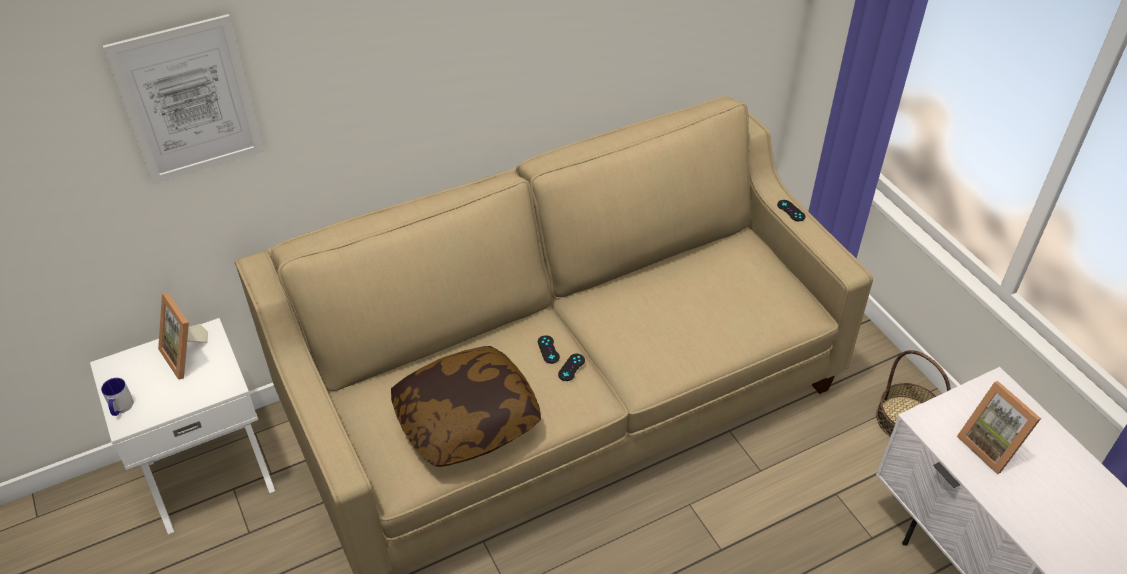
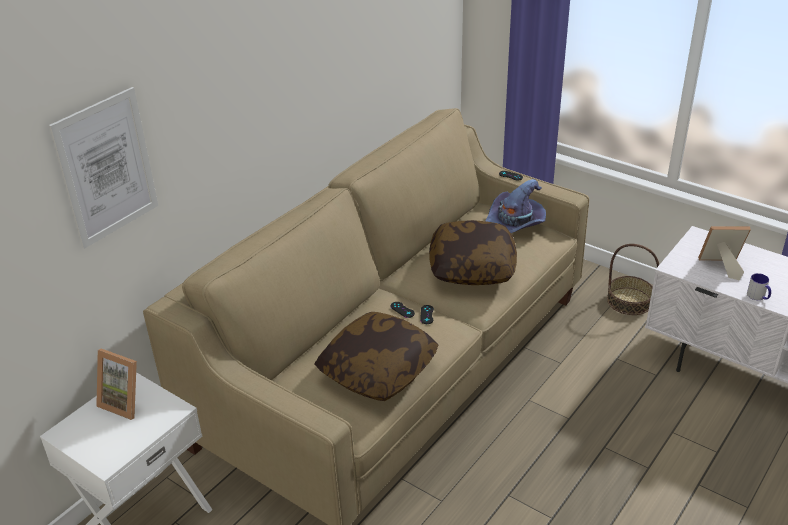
camera: 25 degrees left, 10 degrees down
mug [101,378,134,416] -> mug moved to [747,273,771,300]
picture frame [957,381,1041,474] -> picture frame turned 150 degrees clockwise [698,226,751,281]
none -> pillow [429,220,517,285]
none -> purple hat [485,179,546,233]

